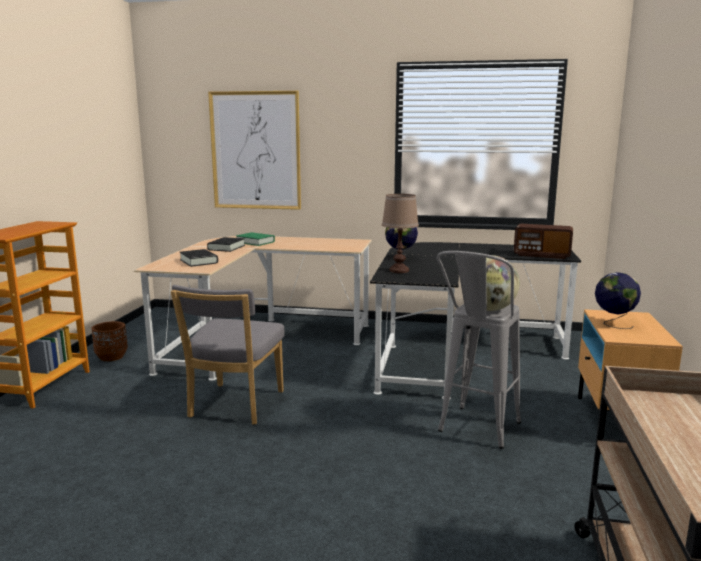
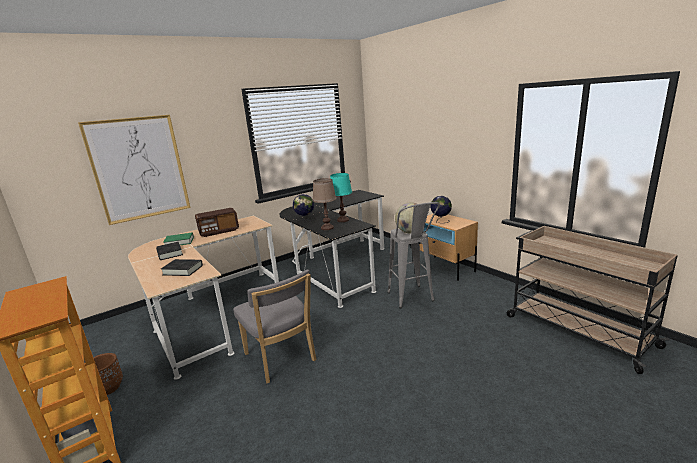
camera: 45 degrees left, 5 degrees up
radio [514,224,573,259] -> radio moved to [195,208,239,237]
none -> turquoise table lamp [330,173,352,222]

